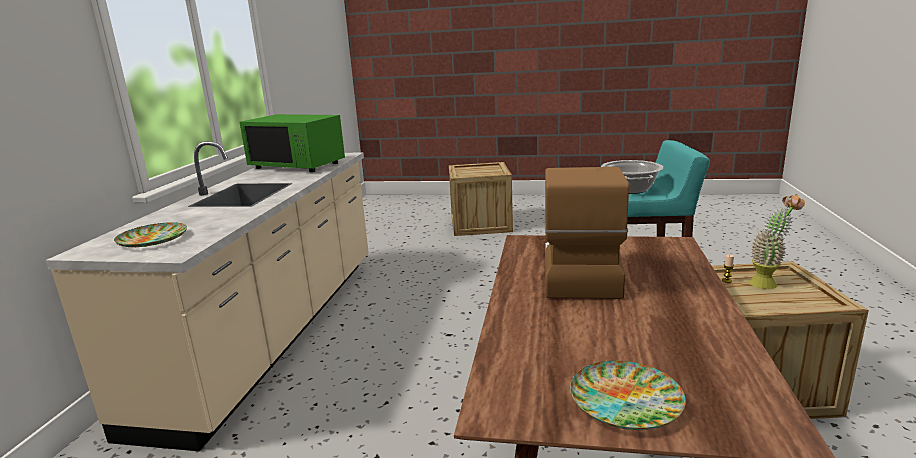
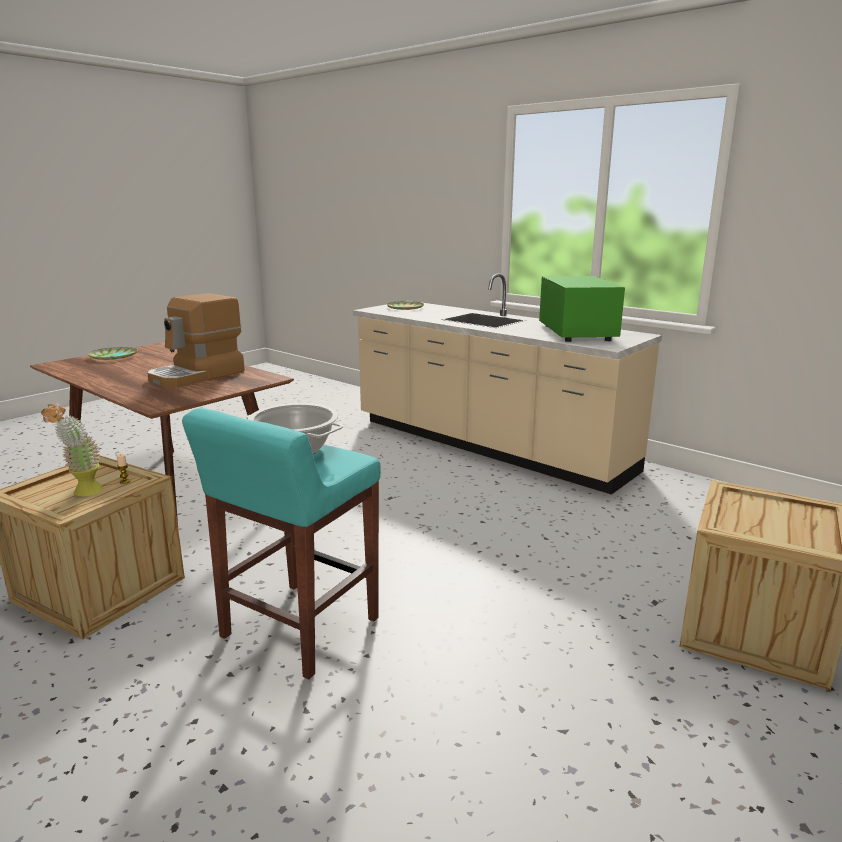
camera: 120 degrees right, 0 degrees up
green microwave [240,114,345,172] -> green microwave turned 120 degrees clockwise [539,276,625,342]
coffee machine [544,167,629,299] -> coffee machine turned 90 degrees clockwise [147,293,245,388]

